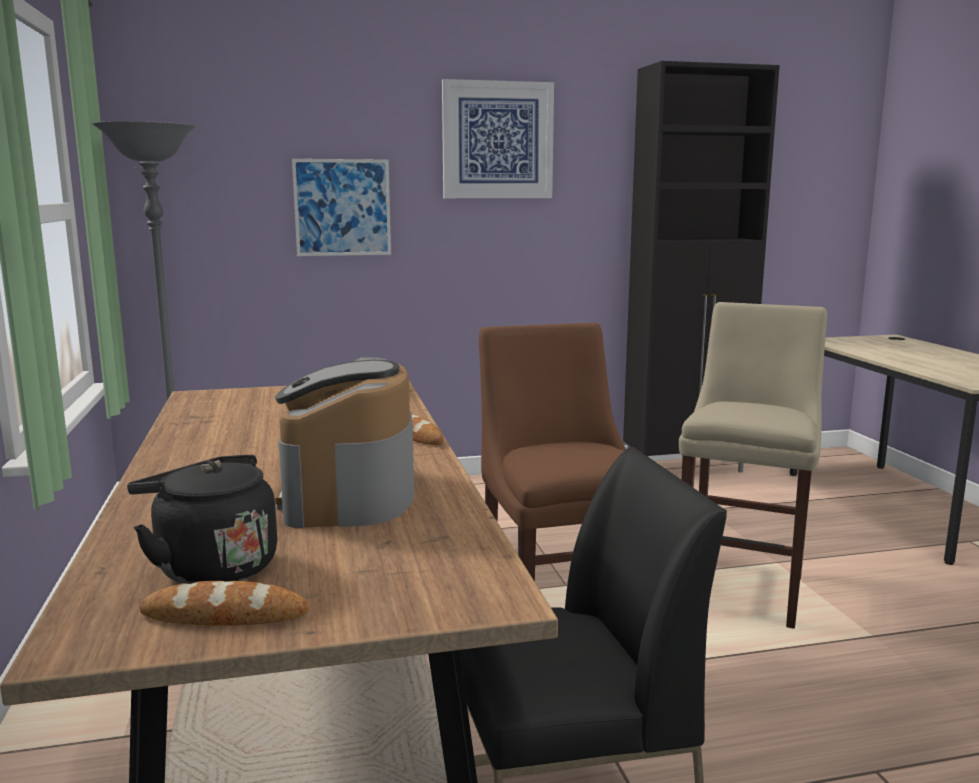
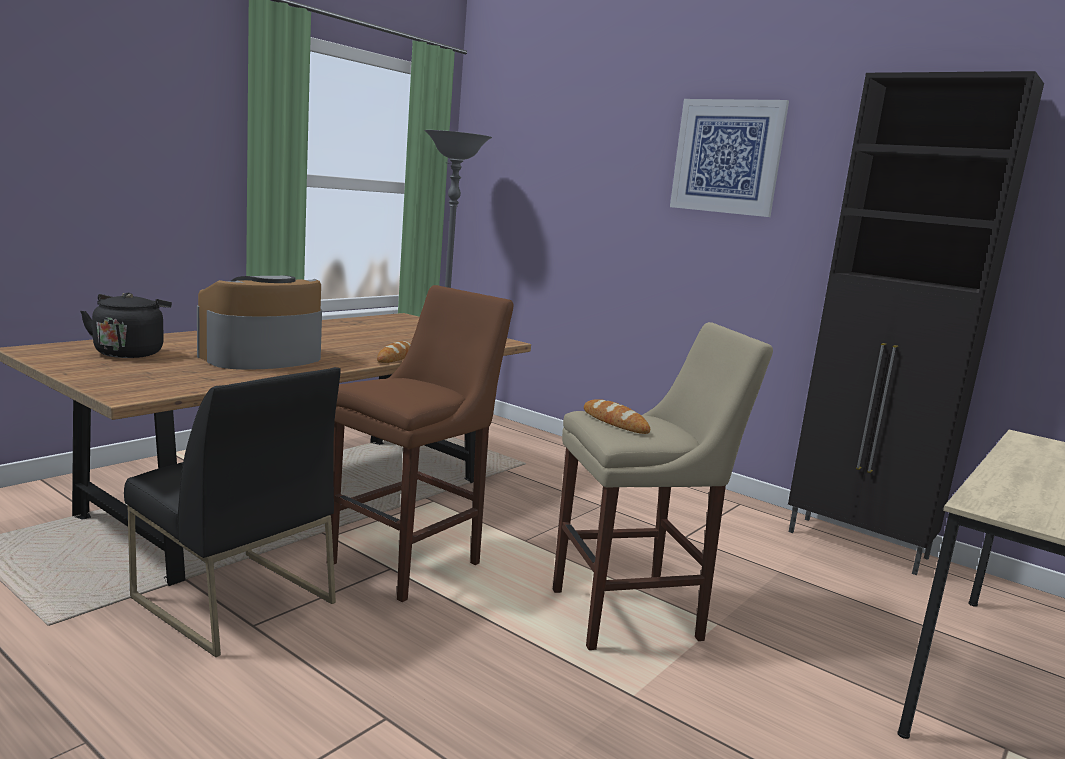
camera: 50 degrees right, 0 degrees up
bread [139,581,309,626] -> bread moved to [584,399,650,434]
picture [292,159,391,256] -> none

